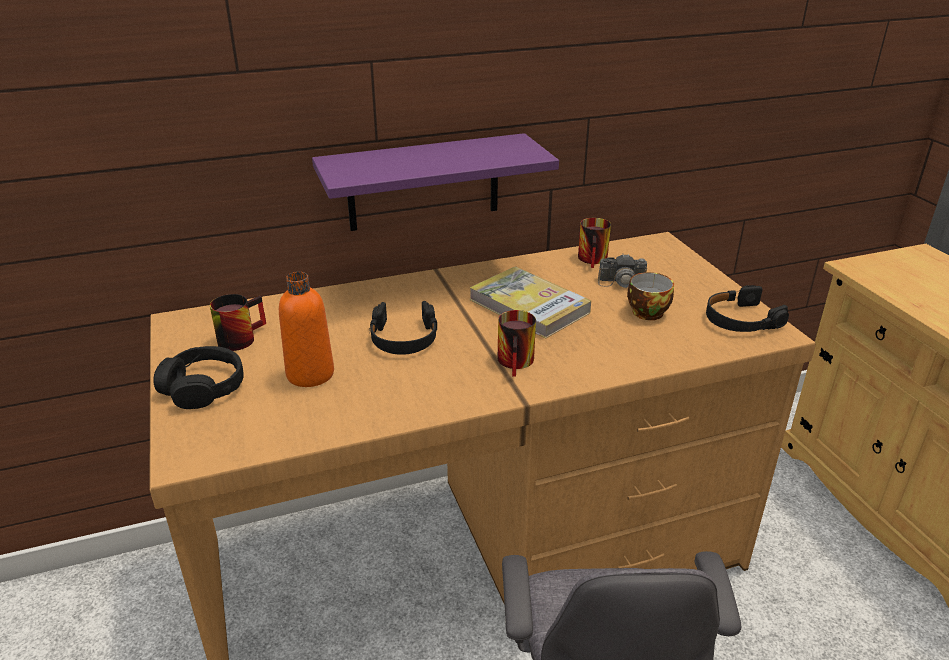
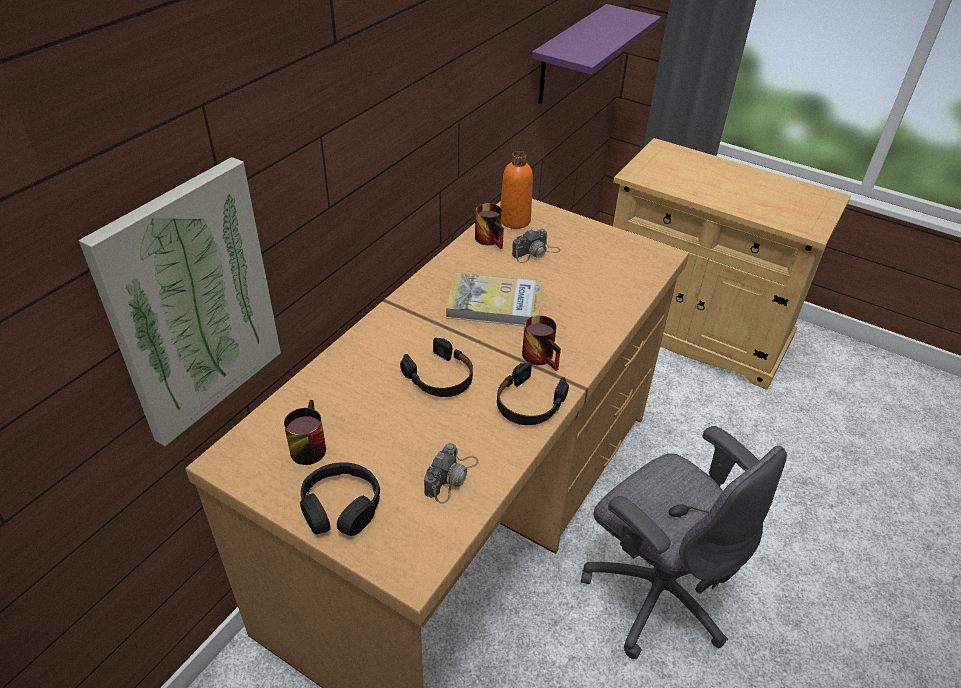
camera: 40 degrees left, 10 degrees up
orange bottle [279,272,334,387] -> orange bottle moved to [500,151,533,229]
purple shelf [312,133,559,231] -> purple shelf moved to [532,4,661,104]
cup [627,272,674,320] -> none
black headphones [706,285,789,332] -> black headphones moved to [497,362,569,425]
none -> picture [78,157,281,446]
none -> camera [424,443,479,504]

